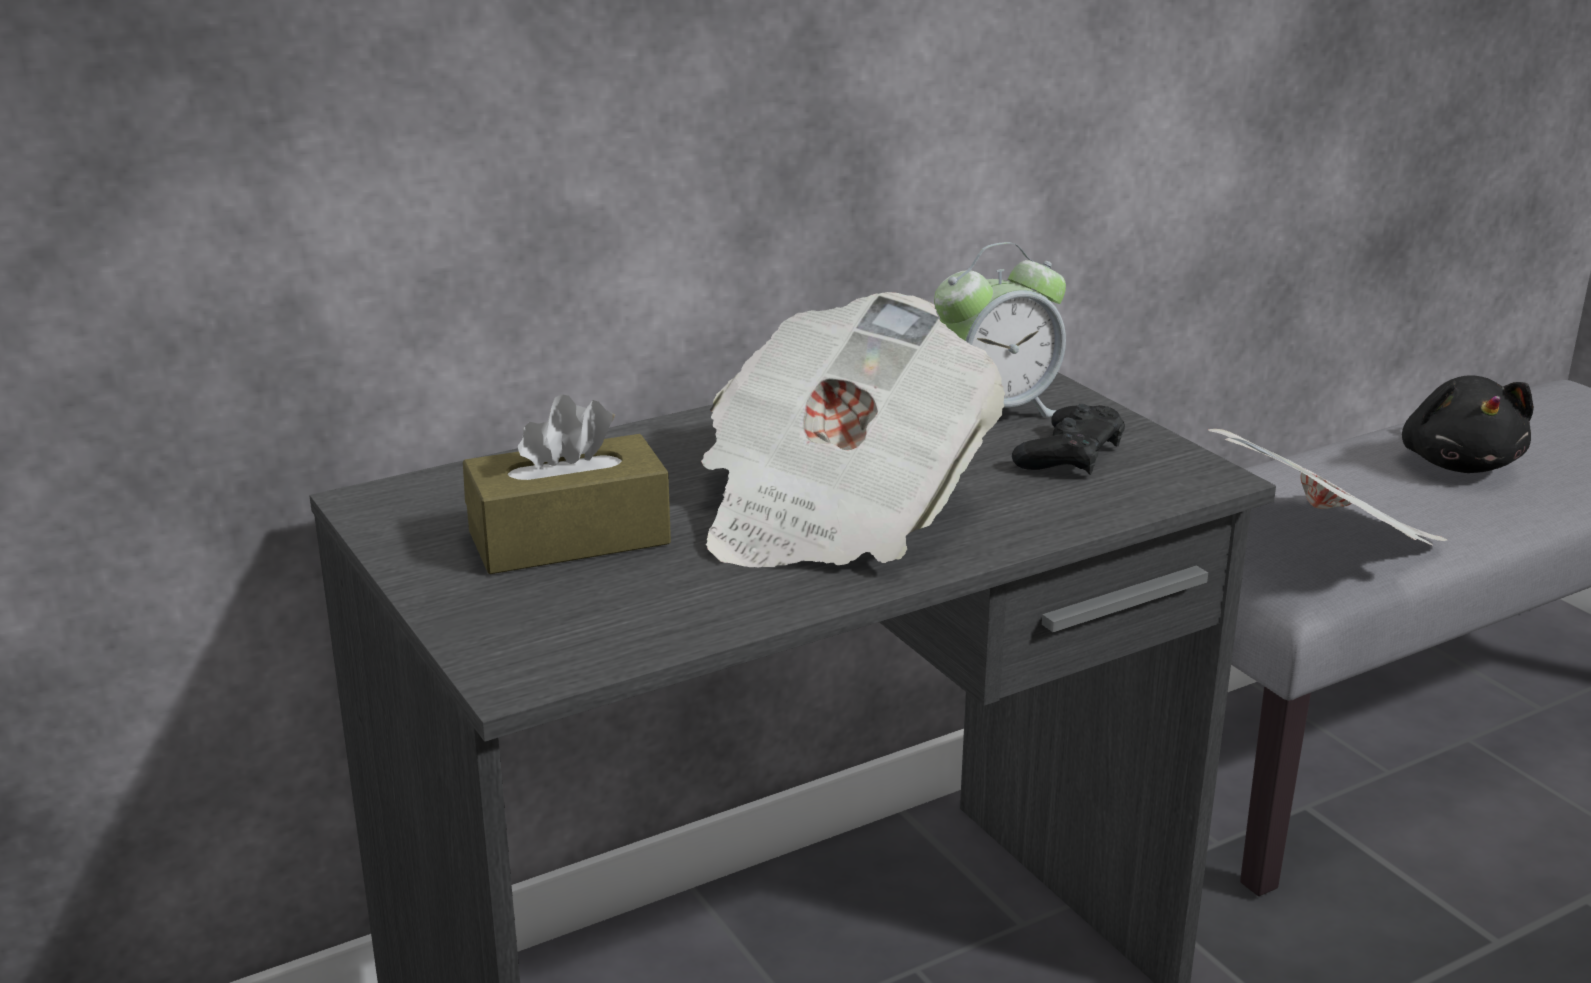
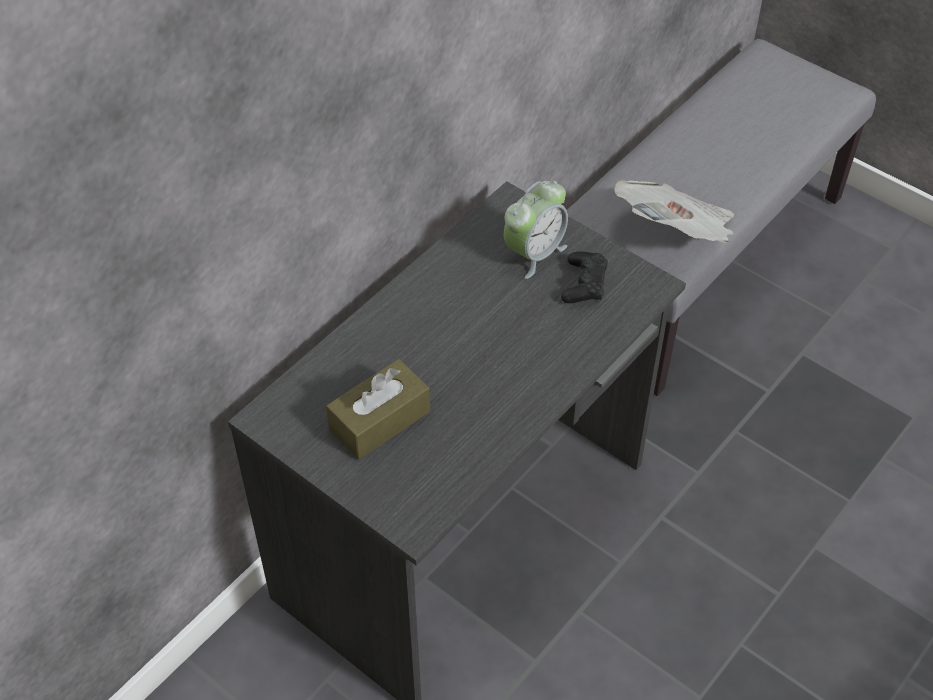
camera: 20 degrees left, 25 degrees up
newspaper [701,292,1005,567] -> none
black plush toy [1402,375,1534,473] -> none

